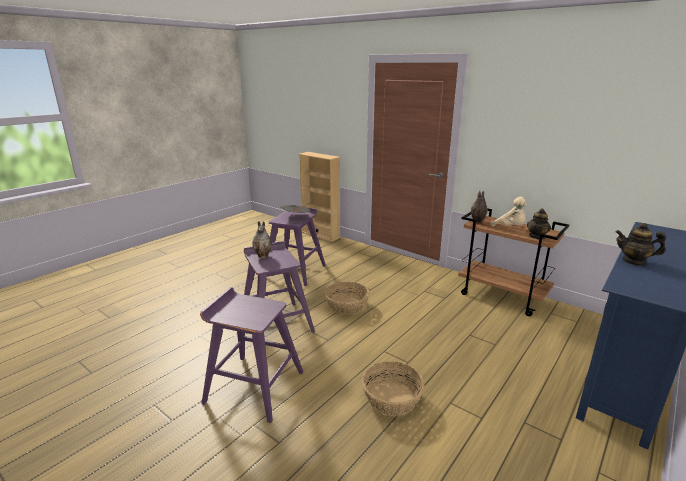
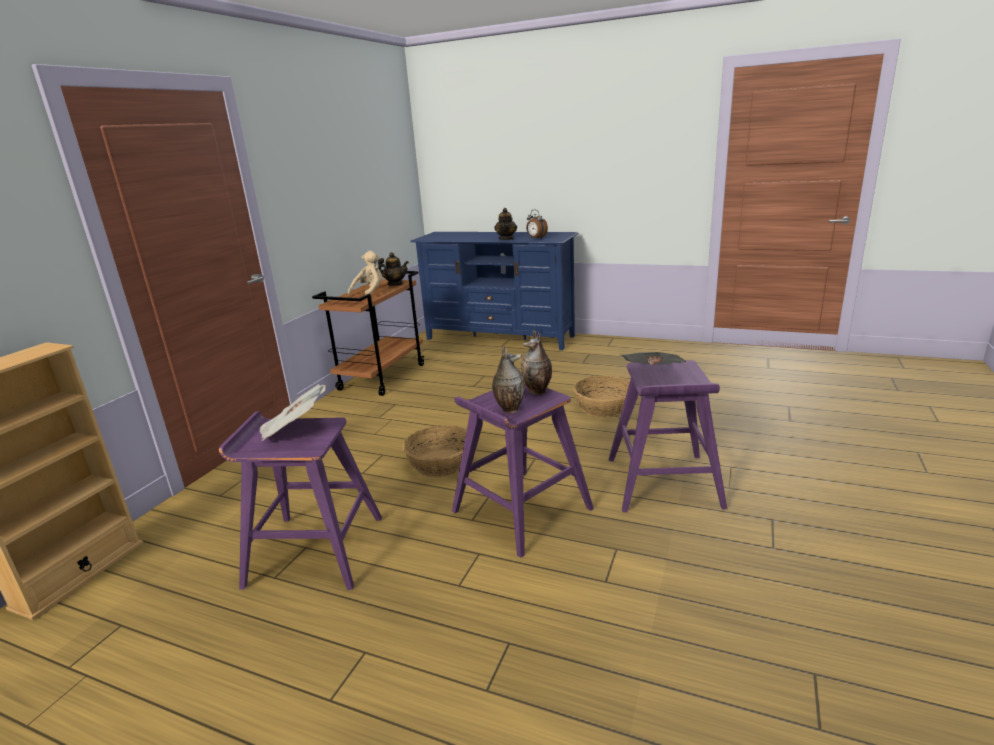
camera: 105 degrees left, 0 degrees up
vase [471,190,488,223] -> vase moved to [521,330,552,395]
none -> alarm clock [526,210,548,238]
none -> newspaper [621,352,686,365]

